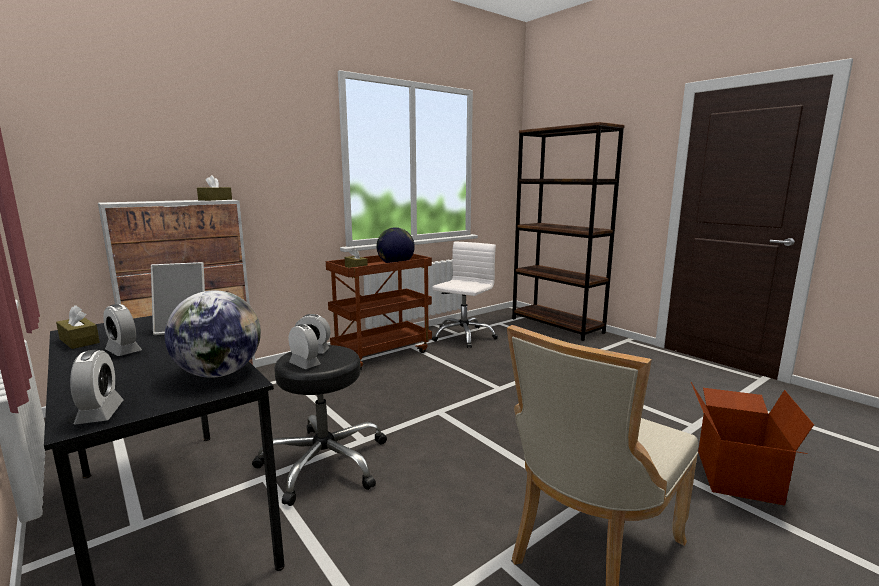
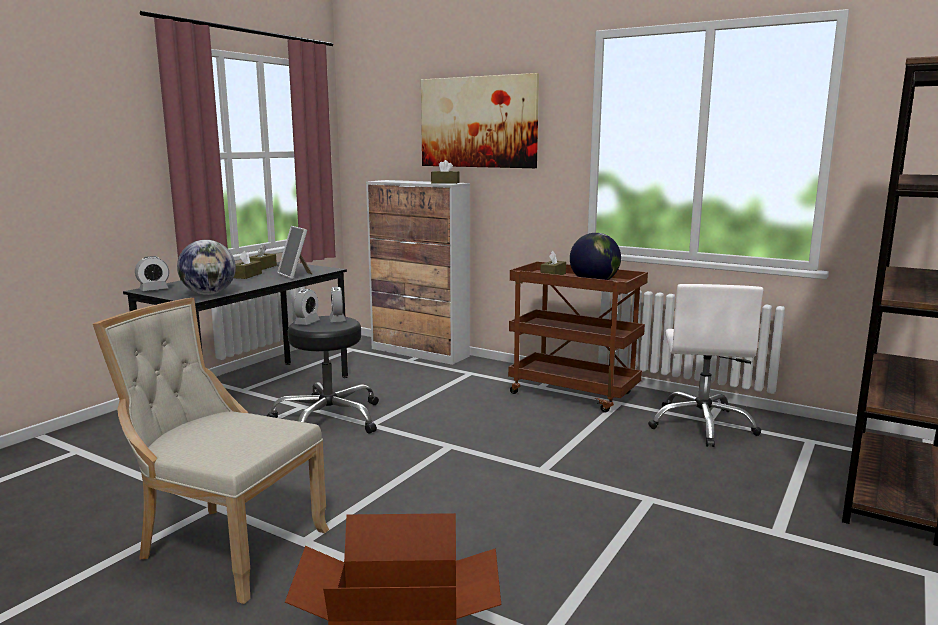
camera: 70 degrees right, 0 degrees up
alarm clock [103,304,142,356] -> brown tissue box [234,251,262,279]
white office chair [432,242,498,348] -> white office chair turned 90 degrees clockwise [648,284,763,447]
none -> picture [421,73,539,168]

